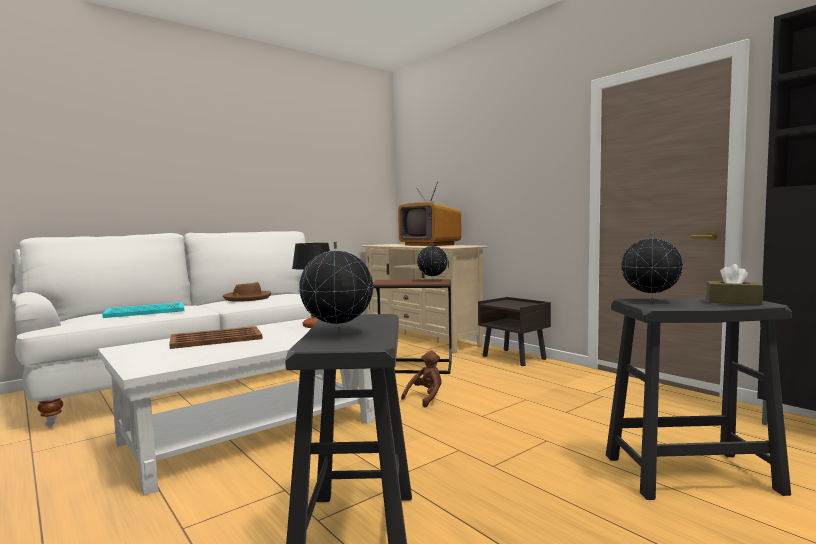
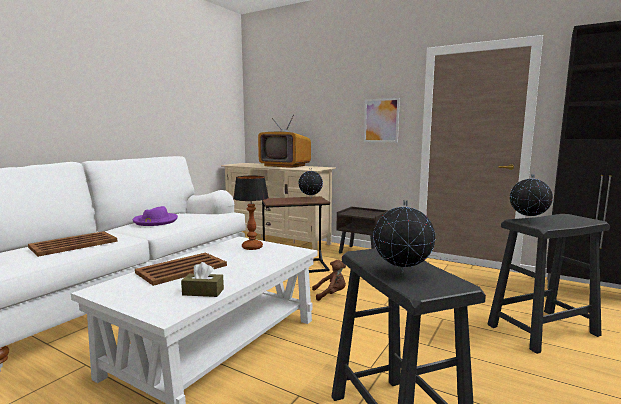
camera: 20 degrees left, 5 degrees up
turquoise tray [102,302,184,318] -> brown tray [28,231,118,257]
brown hat [223,282,271,302] -> purple hat [133,206,178,226]
brown plush toy [401,351,442,407] -> brown plush toy turned 60 degrees clockwise [312,259,346,301]
brown tissue box [706,264,763,305] -> brown tissue box moved to [181,262,224,297]
none -> picture [364,98,400,142]

